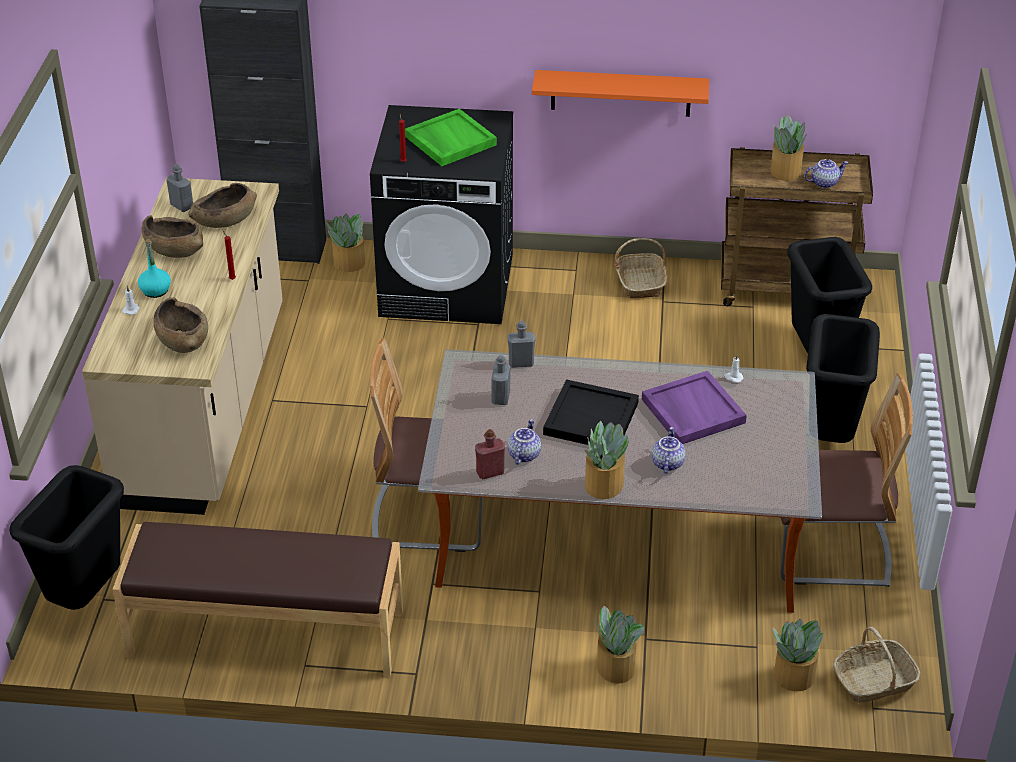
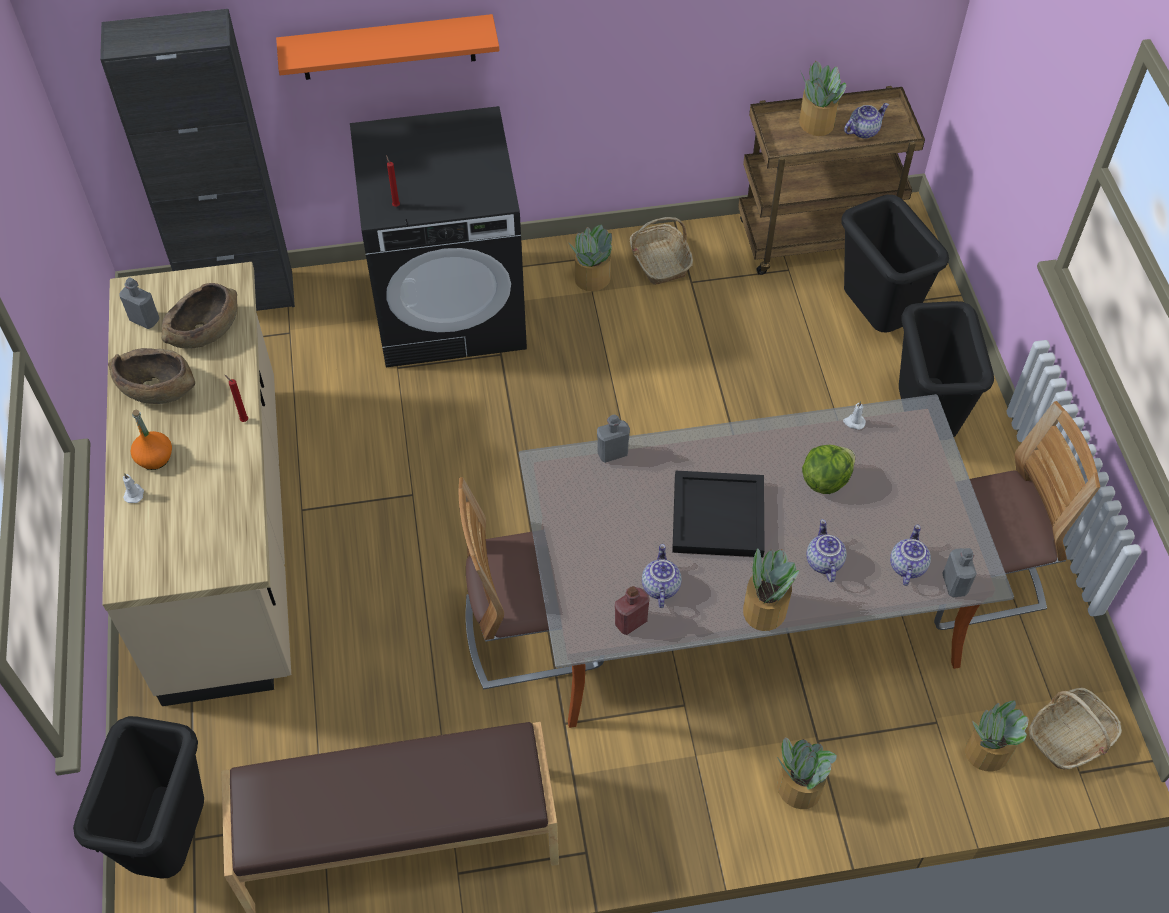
camera: 15 degrees left, 15 degrees up
turquoise bottle [138,239,171,298] -> orange bottle [131,409,172,470]
brown bowl [153,297,208,353] -> none
potted plant [325,213,365,272] -> potted plant moved to [568,224,612,291]
green tray [405,109,497,166] -> none
grey bottle [491,355,510,405] -> grey bottle moved to [942,548,977,597]
orange shelf [532,70,709,117] -> orange shelf moved to [276,14,499,80]
purple tray [642,371,747,444] -> lettuce [802,444,855,494]
none -> teapot [890,524,931,586]

